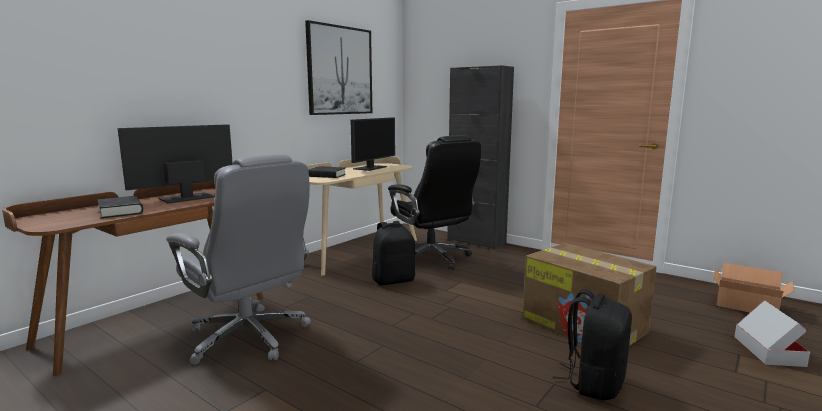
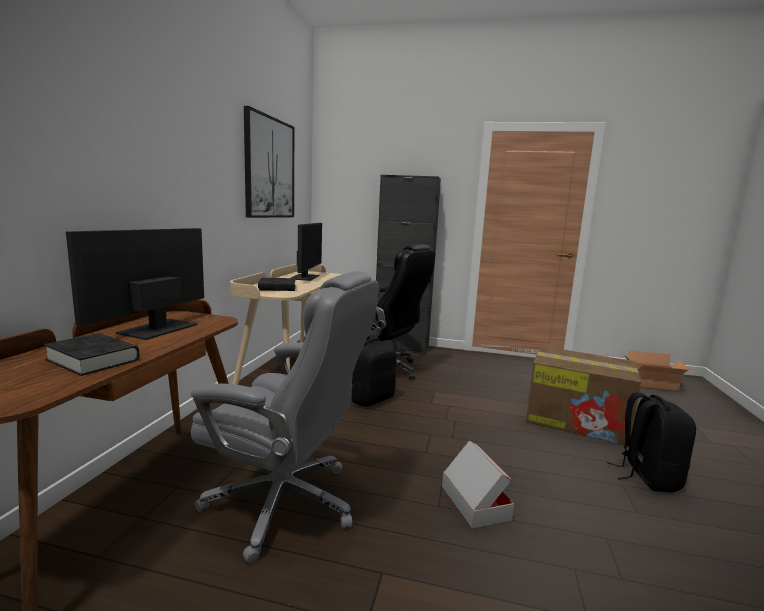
camera: 25 degrees left, 0 degrees up
cardboard box [735,300,810,367] -> cardboard box moved to [442,441,514,529]

